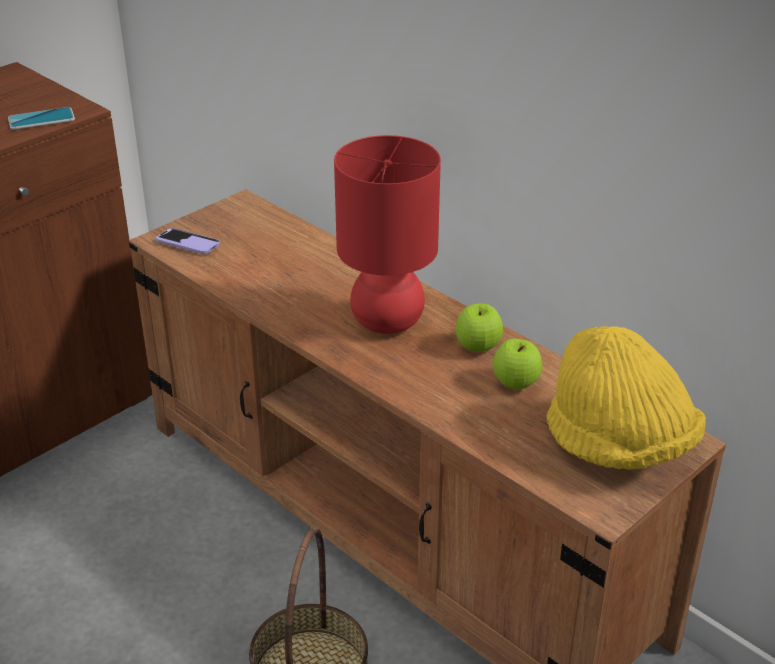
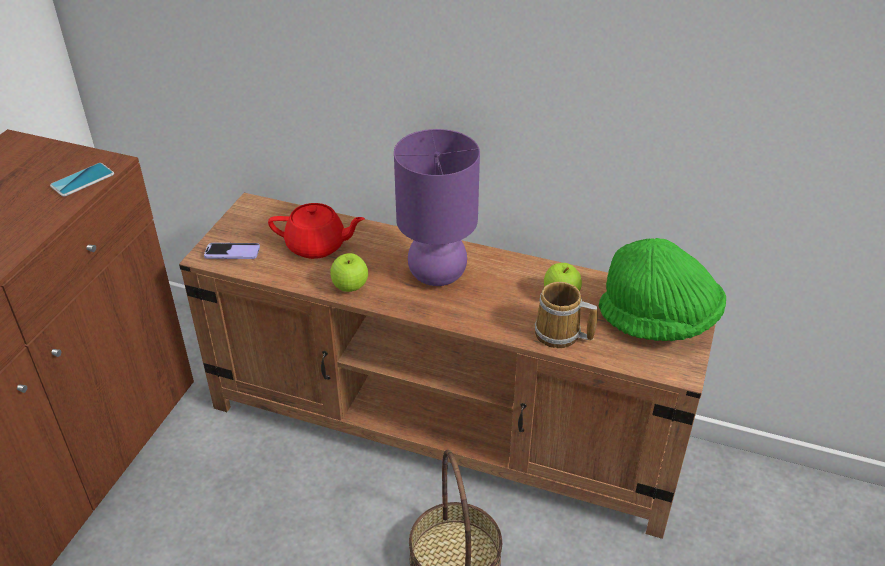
camera: 25 degrees left, 5 degrees up
red table lamp [334,135,441,334] -> purple table lamp [394,129,480,286]
apple [456,303,503,352] -> apple moved to [330,253,368,292]
yellow hat [546,326,706,470] -> green hat [599,238,726,341]
none -> red teapot [268,203,365,259]
none -> mug [535,282,598,348]

